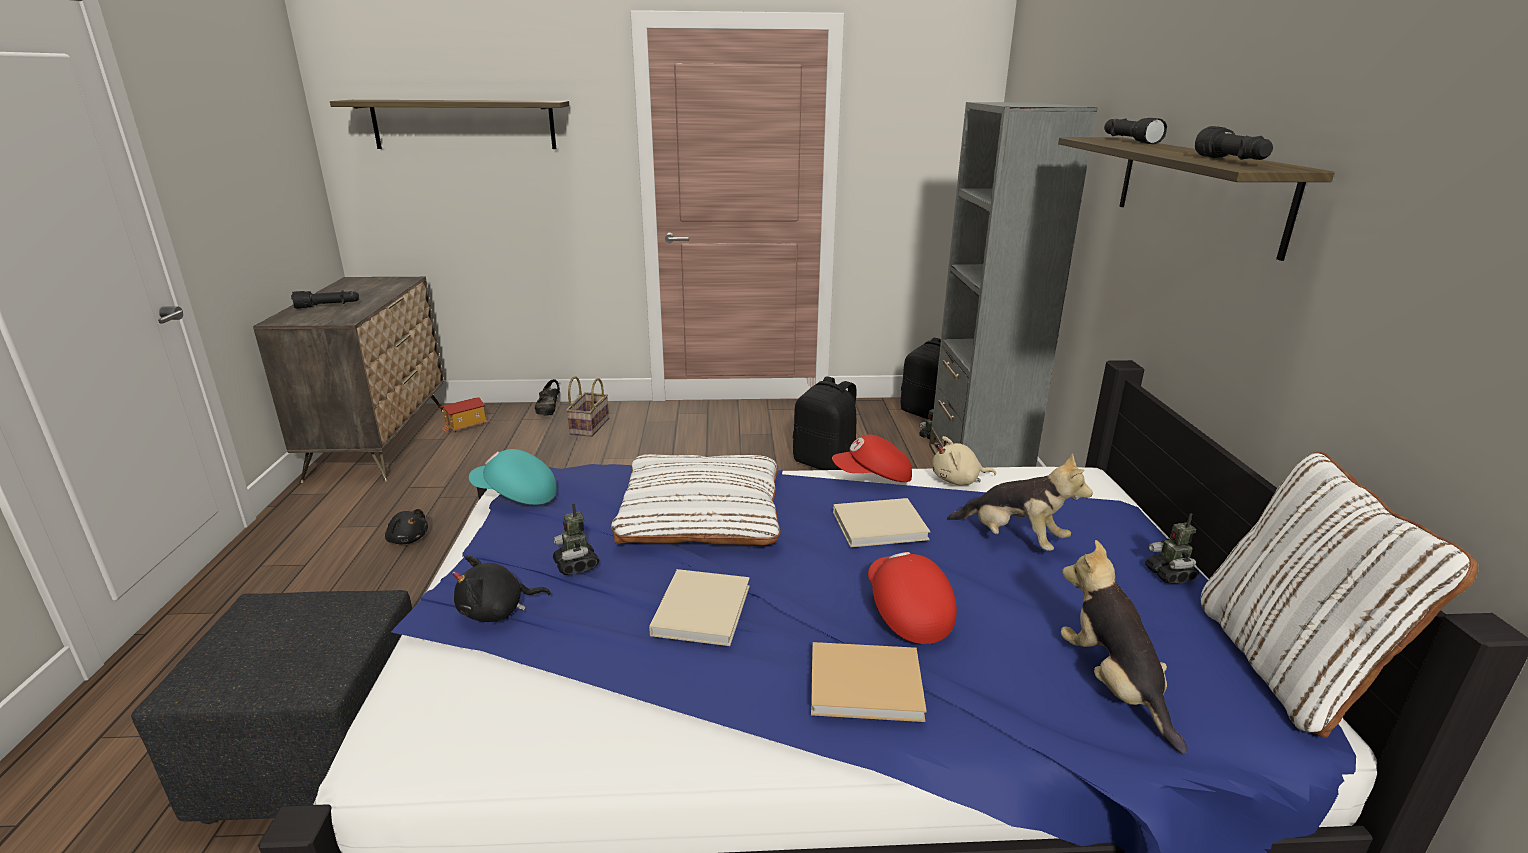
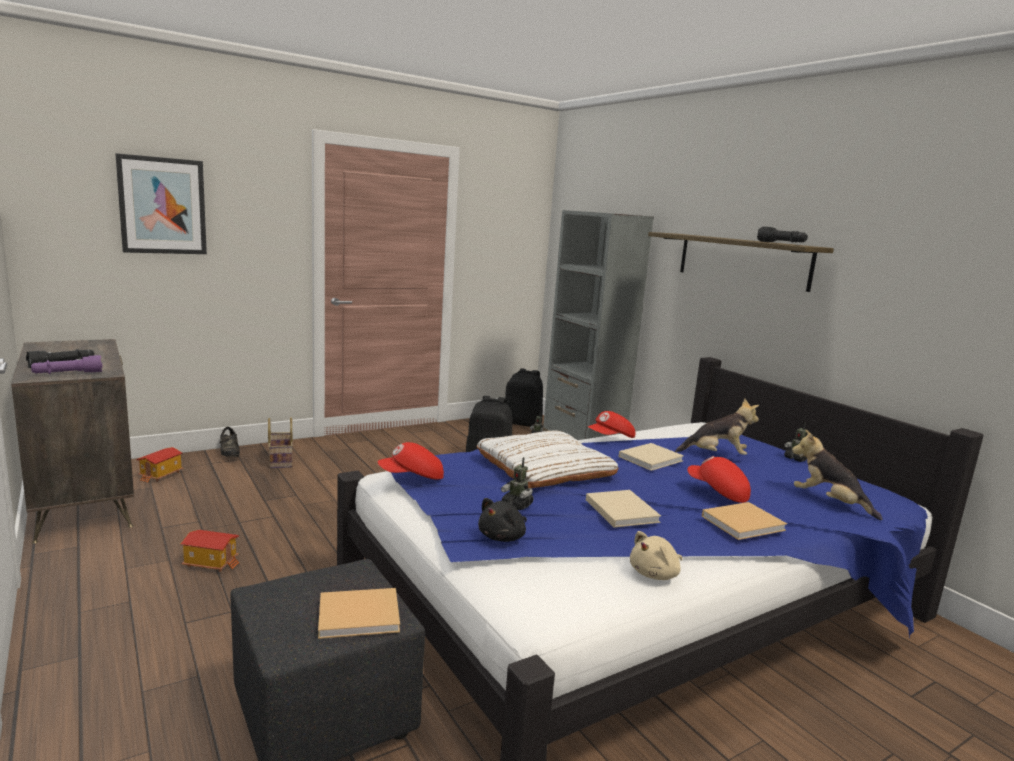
camera: 30 degrees left, 10 degrees down
shelf [330,100,569,149] -> picture [115,153,207,254]
black plush toy [385,509,428,544] -> toy house [181,530,239,572]
turquoise cap [469,449,557,505] -> red cap [378,442,444,480]
beige plush toy [932,436,996,486] -> beige plush toy moved to [630,531,682,580]
black flashlight [1104,118,1167,144] -> none
white pillow [1201,452,1478,738] -> none
none -> purple flashlight [31,355,103,374]
none -> beige book [318,588,400,639]

